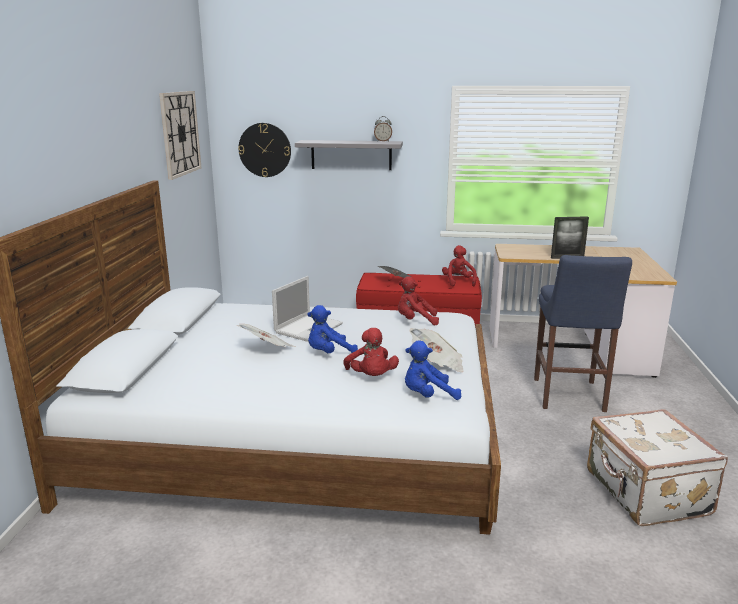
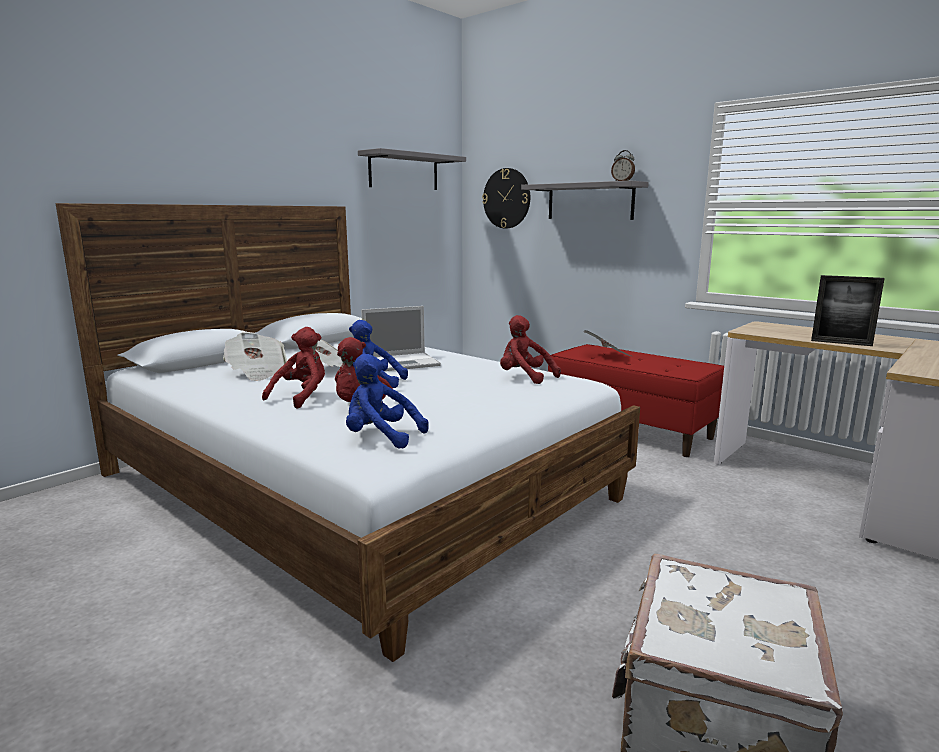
camera: 35 degrees right, 5 degrees down
wall clock [159,91,201,180] -> grey shelf [358,148,466,190]
newspaper [409,328,464,372] -> newspaper moved to [223,332,287,381]
red plush toy [442,245,477,286] -> red plush toy moved to [262,327,325,409]
blue stool [534,255,632,412] -> none

